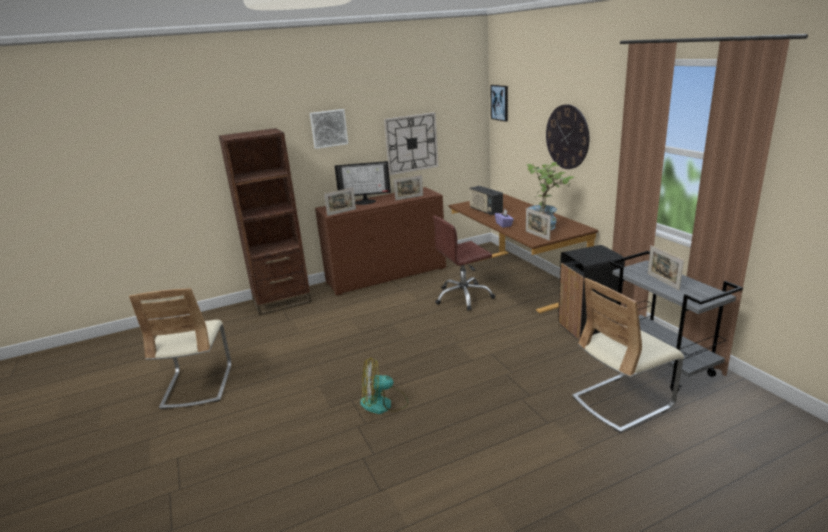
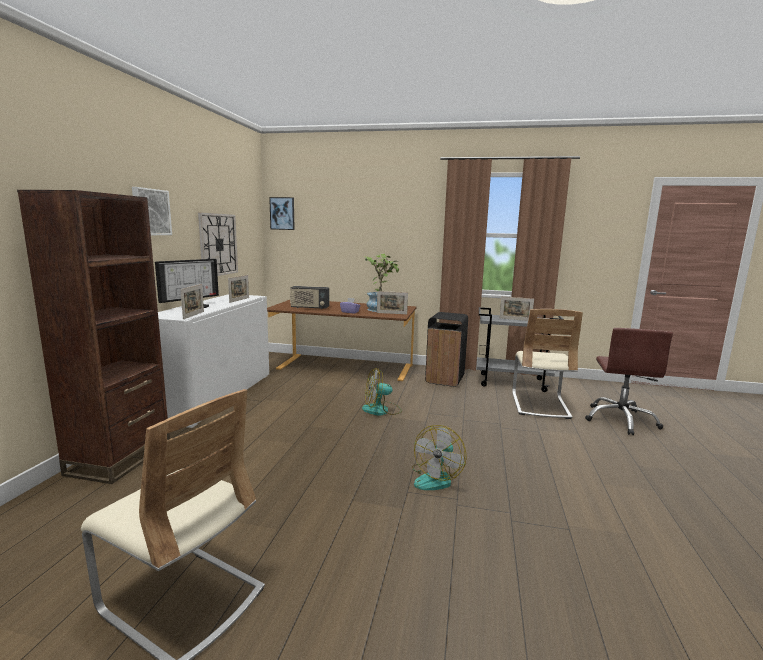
camera: 55 degrees left, 10 degrees down
brown cabinet [315,187,446,296] -> white cabinet [158,294,269,428]
brown office chair [433,215,495,311] -> brown office chair moved to [585,328,673,435]
wall clock [546,104,589,169] -> none
none -> fan [362,368,402,416]

